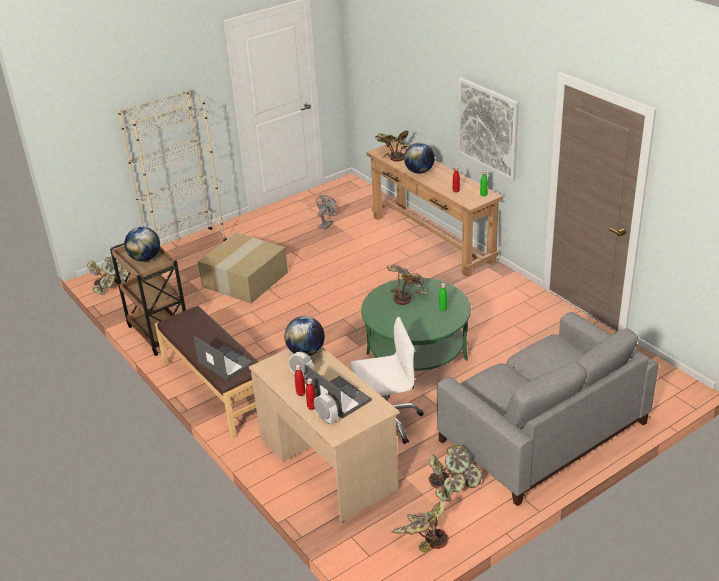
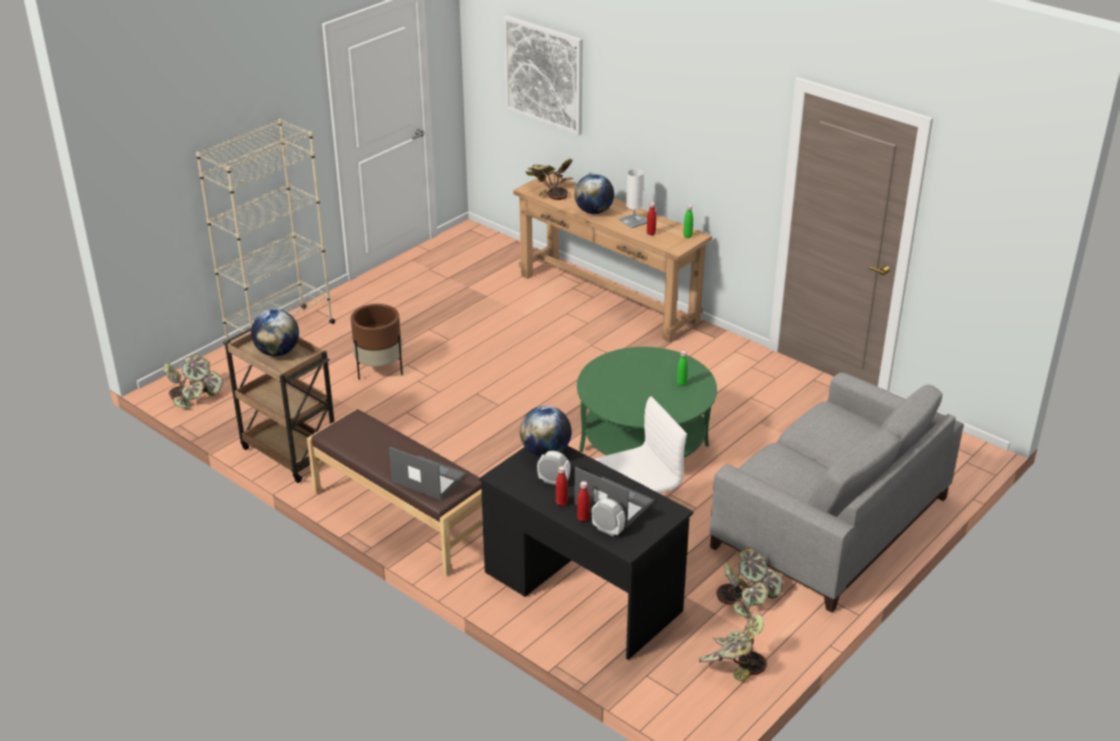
camera: 15 degrees left, 0 degrees up
cardboard box [198,233,288,303] -> brown planter [351,304,403,380]
beige desk [249,347,400,522] -> black desk [479,445,694,660]
grey fan [316,195,339,230] -> none
potted plant [387,264,429,305] -> none
picture [458,78,519,181] -> picture moved to [504,15,583,136]
none -> white table lamp [619,169,647,228]

